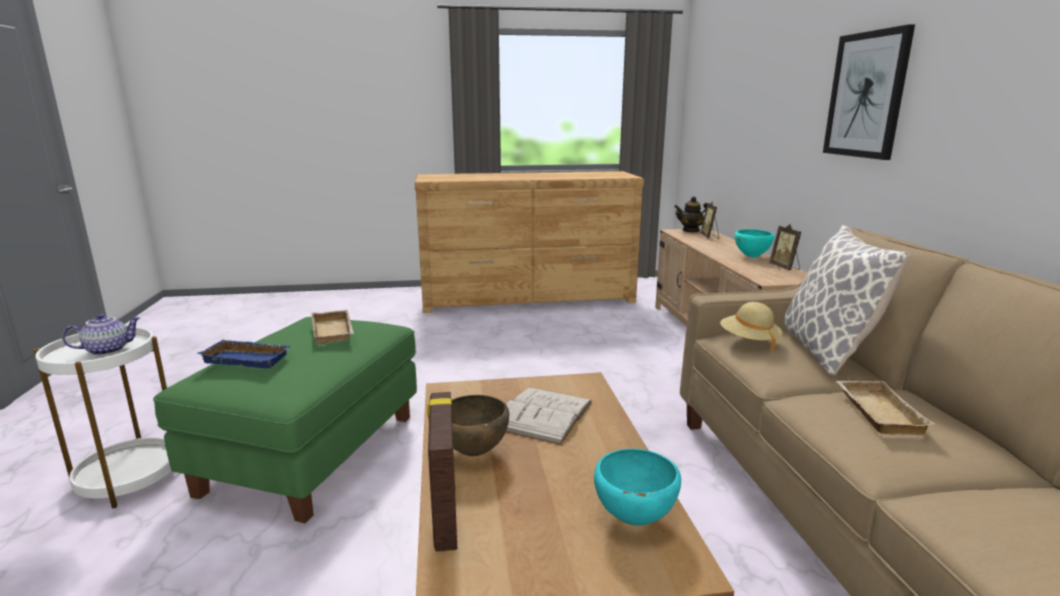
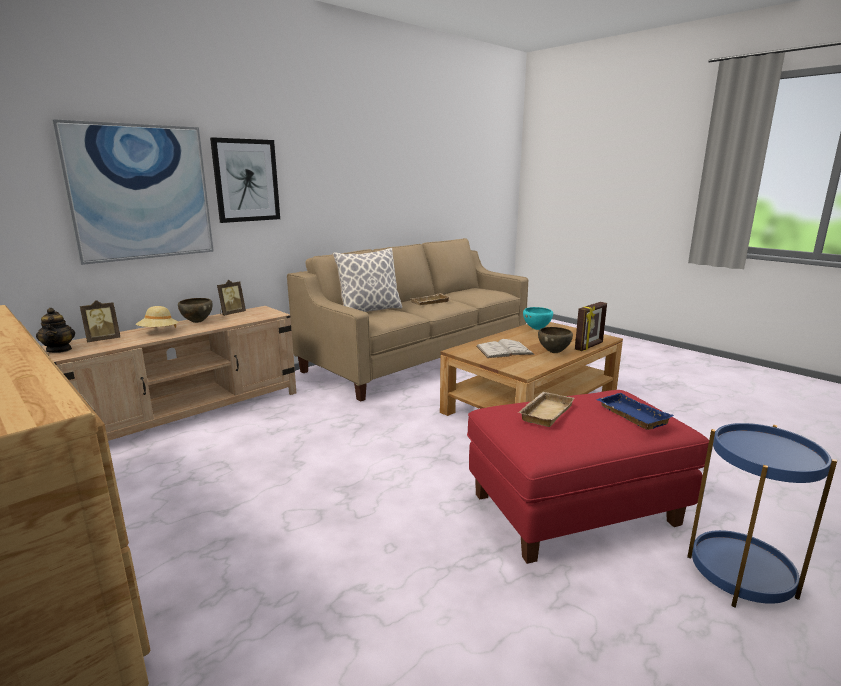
camera: 125 degrees left, 0 degrees up
white side table [34,327,171,508] -> blue side table [687,423,837,608]
teapot [62,313,141,355] -> none
green ottoman [153,317,417,523] -> red ottoman [467,390,709,564]
beige hat [720,302,783,351] -> beige hat moved to [136,306,178,328]
turquoise bowl [735,229,774,258] -> brown bowl [178,298,213,323]
none -> picture [51,119,214,265]

